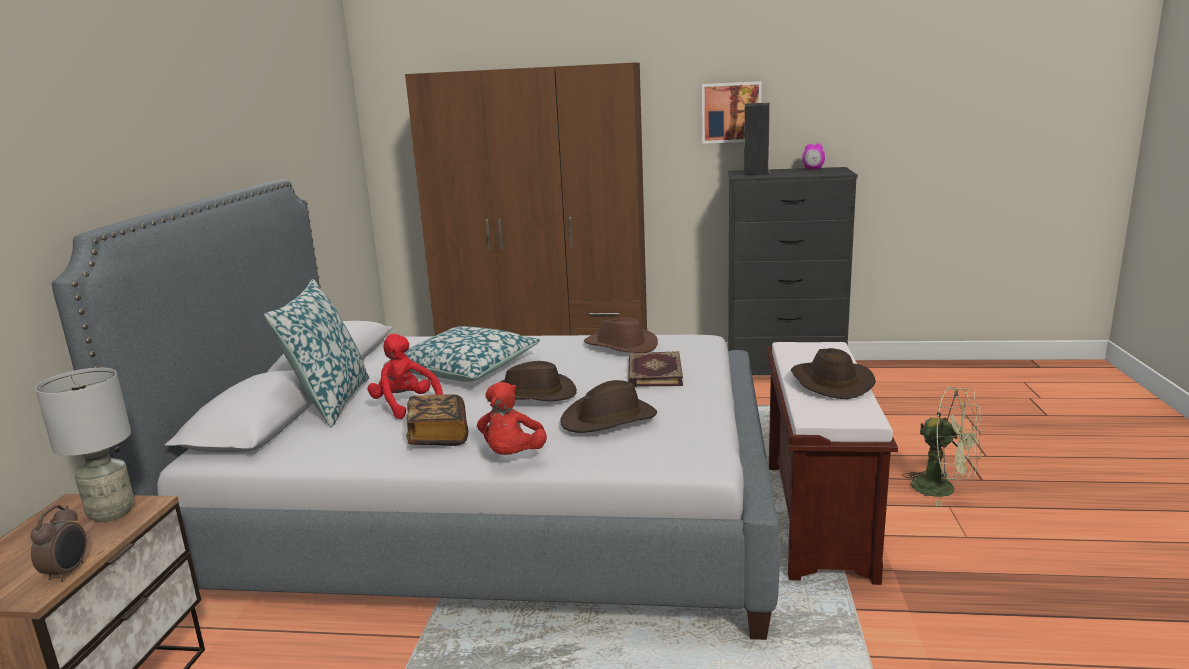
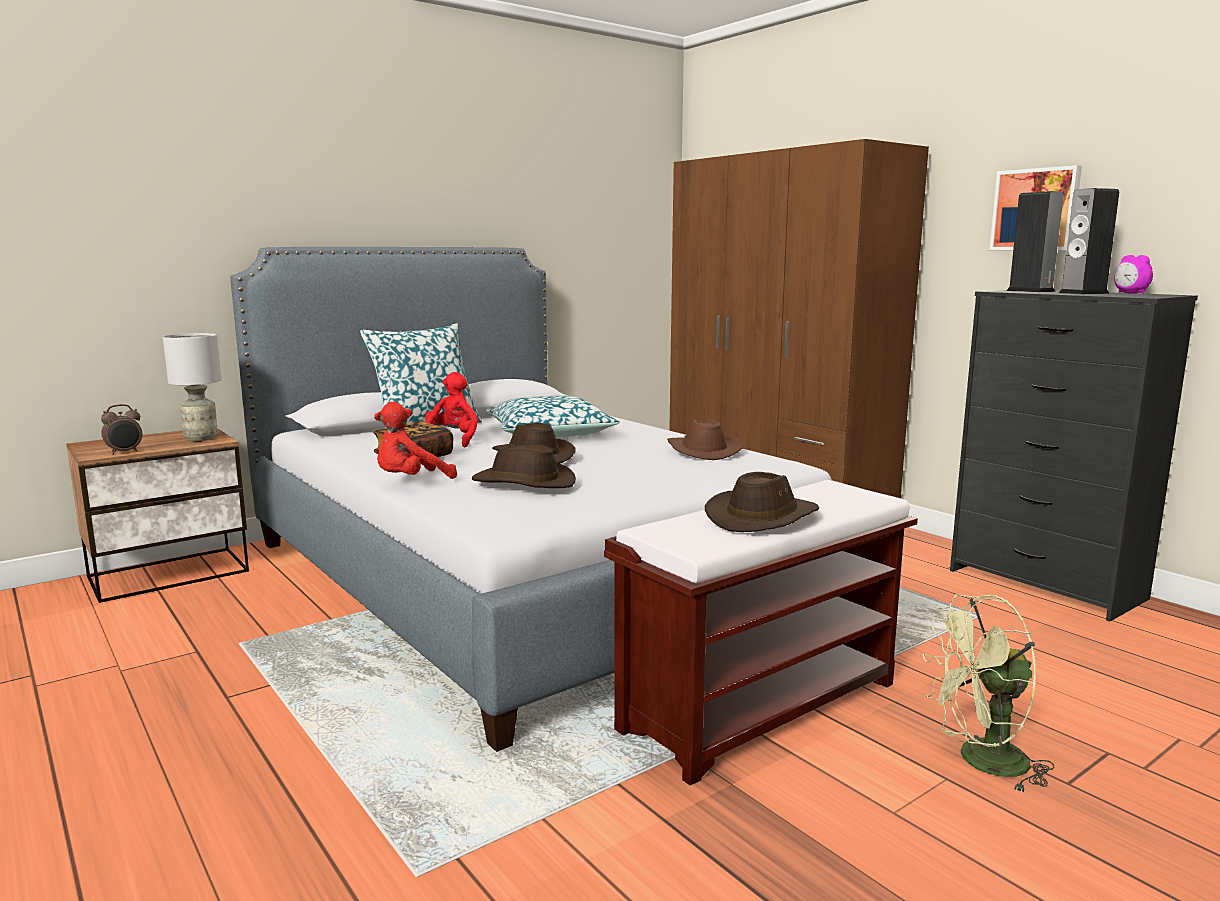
camera: 45 degrees right, 5 degrees down
book [628,351,683,387] -> none
green fan [902,386,983,506] -> green fan turned 90 degrees clockwise [923,594,1055,794]
none -> speaker [1059,188,1119,294]

